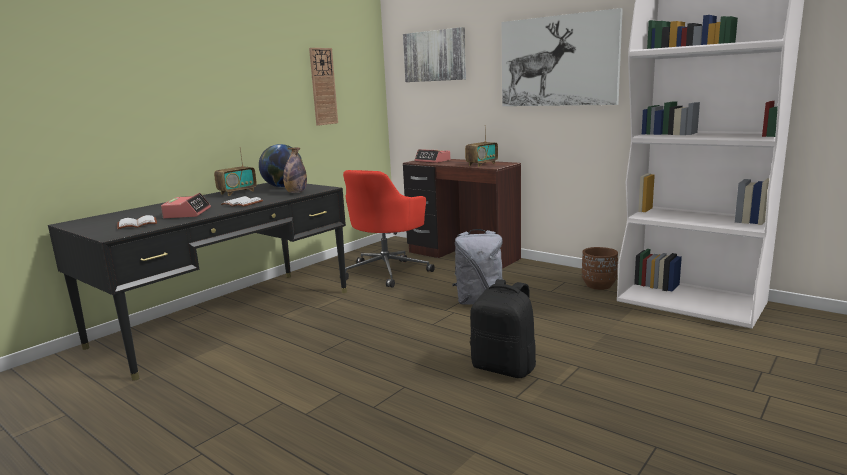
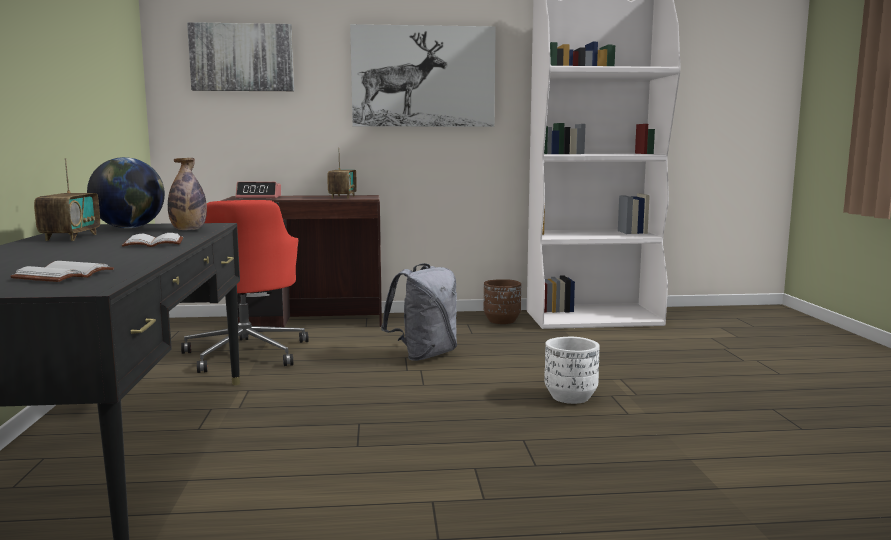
camera: 45 degrees left, 5 degrees down
alarm clock [161,193,211,218] -> none
wall clock [309,48,338,126] -> none
black backpack [470,279,536,378] -> white planter [544,337,600,404]

